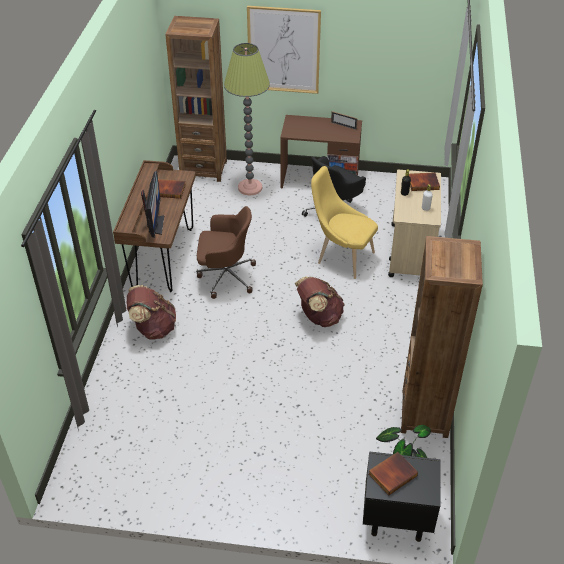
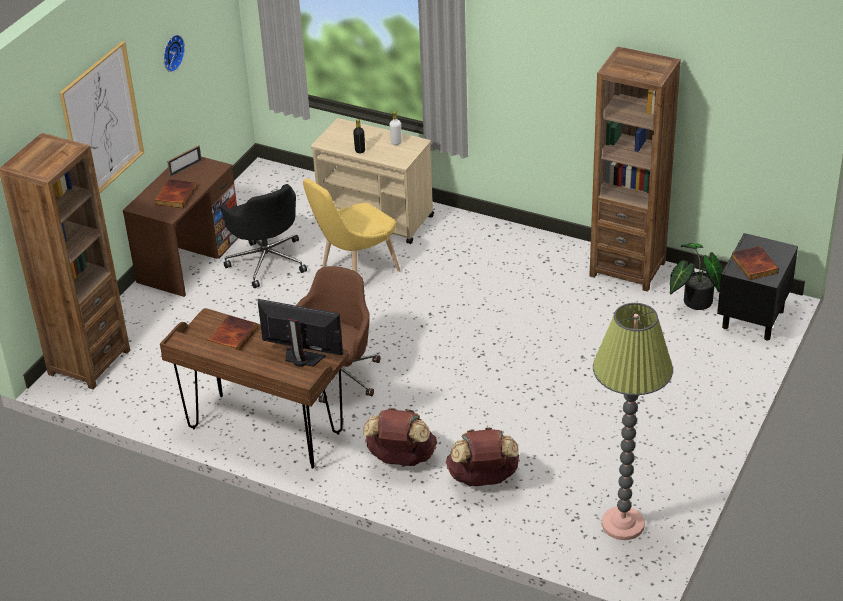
camera: 70 degrees left, 5 degrees down
floor lamp [224,43,270,196] -> floor lamp moved to [593,303,673,540]
brown backpack [294,276,345,327] -> brown backpack moved to [446,427,520,486]
book [409,172,440,191] -> book moved to [155,179,197,209]
none -> wall clock [163,35,185,72]

